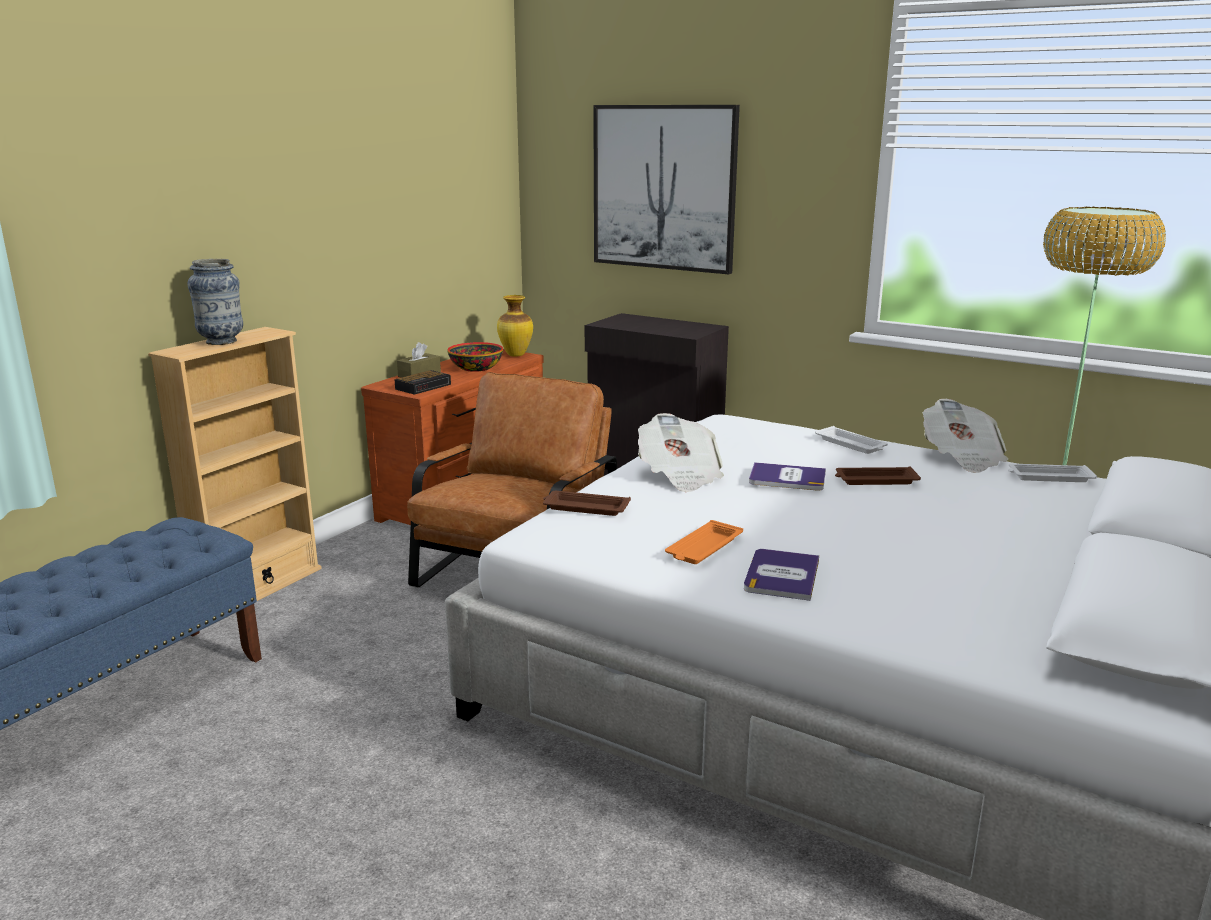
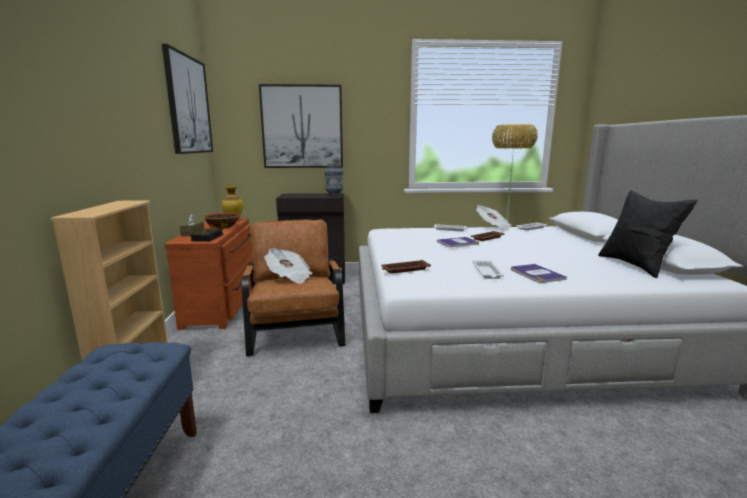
camera: 35 degrees left, 5 degrees down
vase [187,259,243,345] -> vase moved to [325,163,343,196]
newspaper [638,413,724,492] -> newspaper moved to [264,248,312,284]
orange tray [665,520,743,564] -> white tray [473,261,504,279]
none -> picture [162,44,213,154]
none -> black pillow [598,191,698,278]

